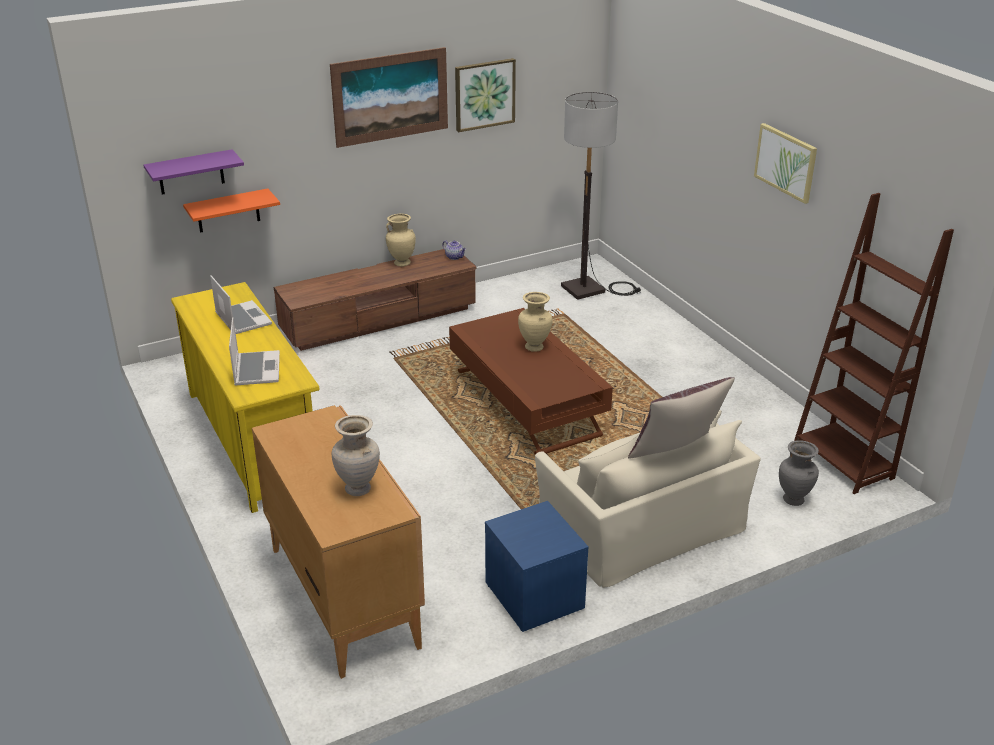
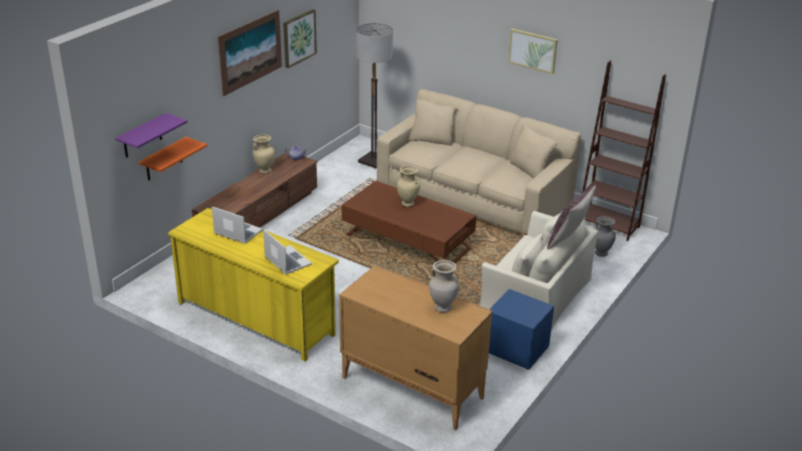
camera: 30 degrees left, 0 degrees up
none -> beige sofa [377,89,581,235]

